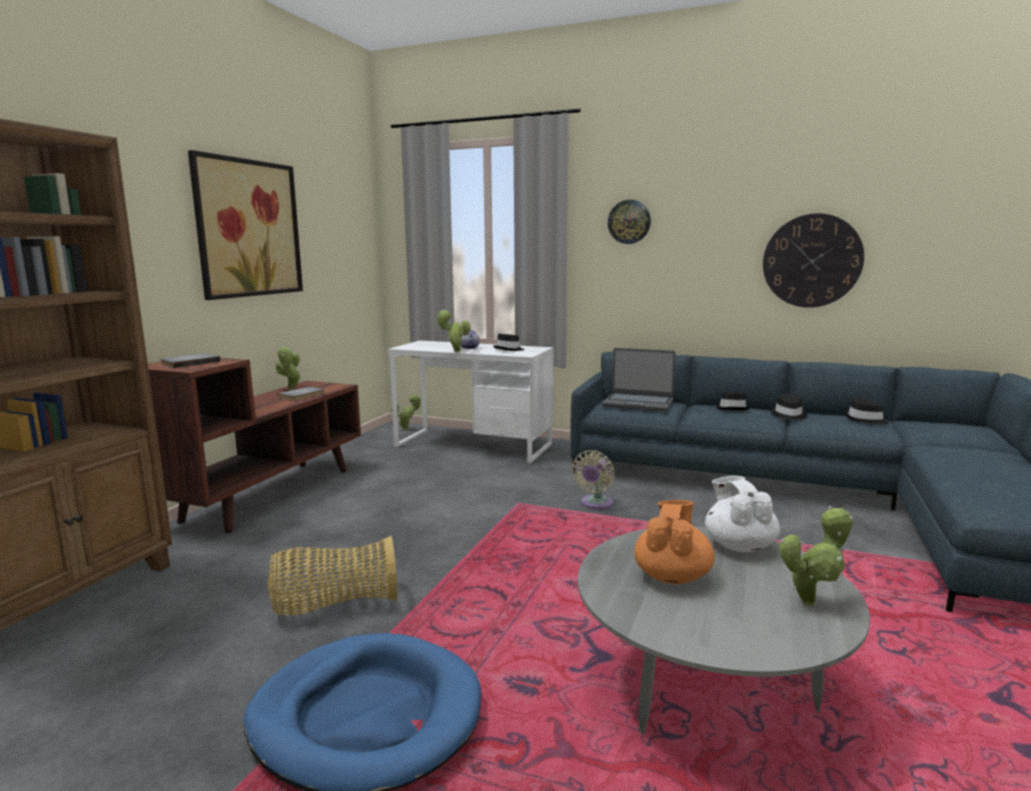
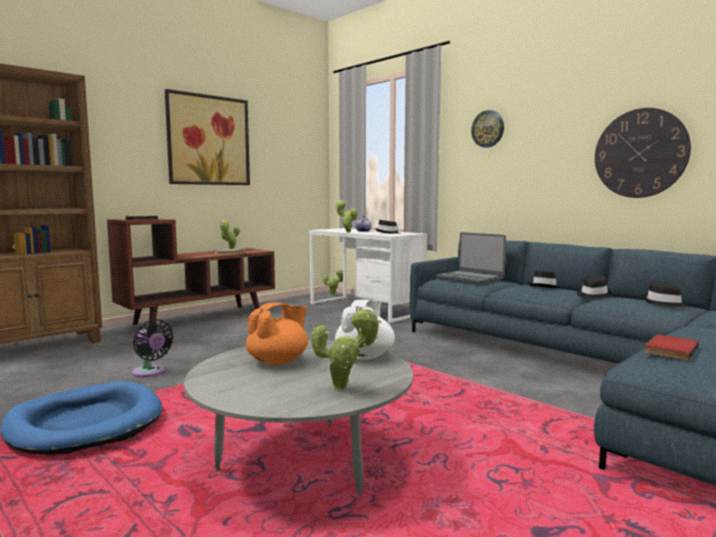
camera: 25 degrees right, 5 degrees down
basket [267,536,397,615] -> black fan [132,319,174,377]
beige fan [572,450,615,509] -> none
none -> red book [645,334,699,360]

